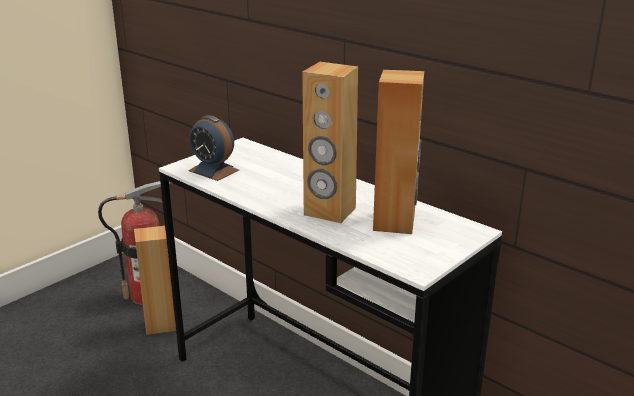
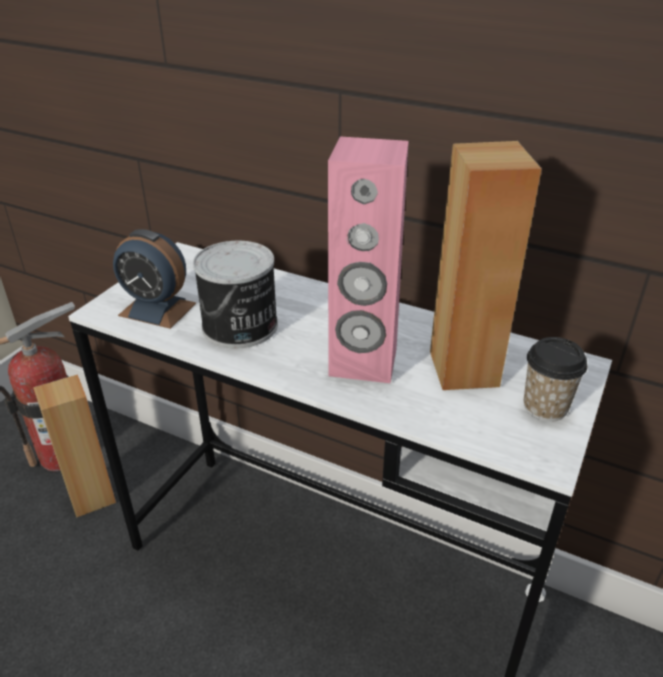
camera: 15 degrees left, 10 degrees up
brown speaker [302,62,358,223] -> pink speaker [328,136,409,383]
none -> can [193,241,278,348]
none -> cup [524,337,587,422]

